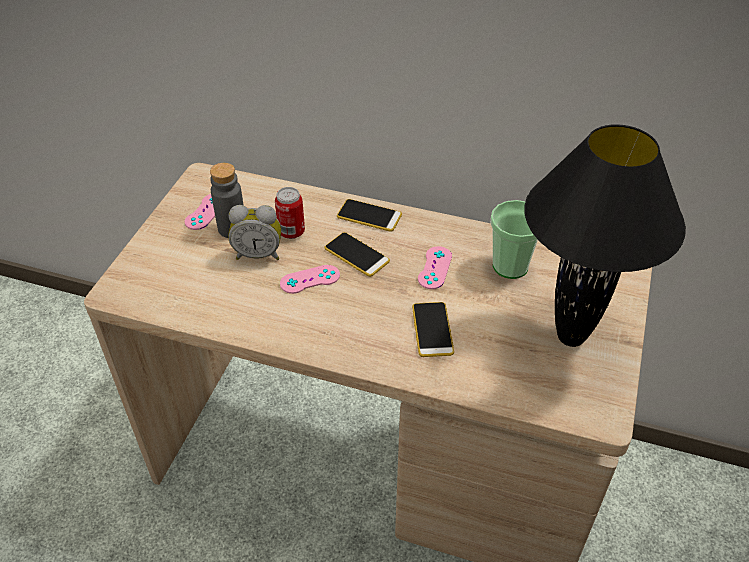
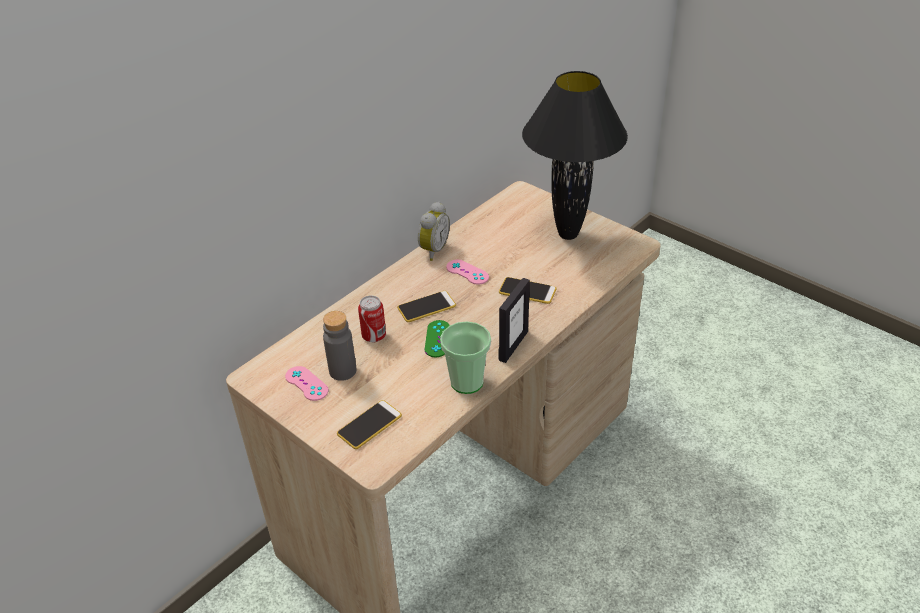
camera: 65 degrees left, 5 degrees down
alarm clock [228,205,281,260] -> alarm clock moved to [418,202,450,261]
pink game controller [280,265,340,294] -> green game controller [425,320,450,357]
phone [337,199,402,232] -> phone moved to [337,400,402,449]
cup [490,200,538,279] -> cup moved to [440,321,491,394]
none -> picture frame [498,278,530,363]

